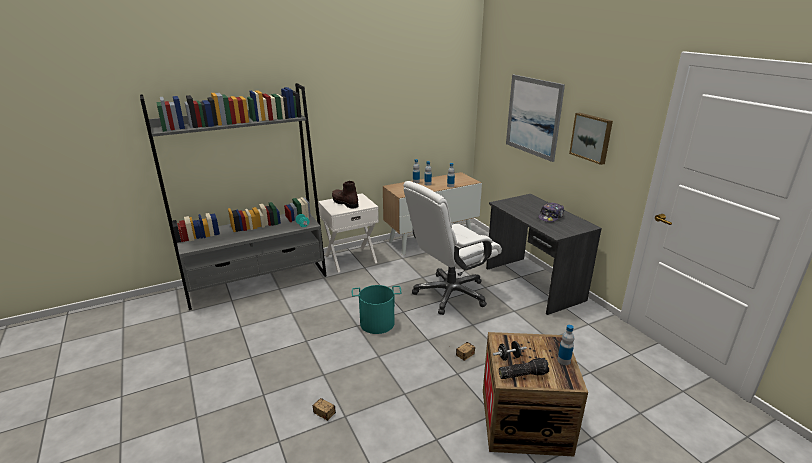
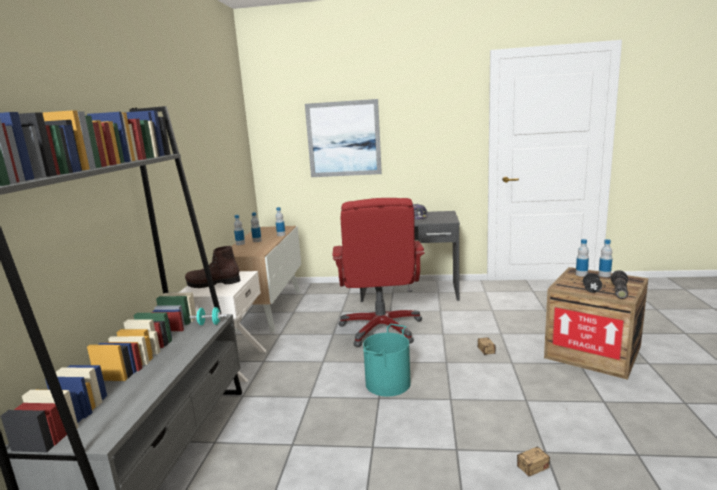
camera: 55 degrees left, 10 degrees down
white office chair [403,181,502,315] -> red office chair [332,198,425,347]
picture [569,113,613,165] -> none
none -> bottle [576,239,589,277]

